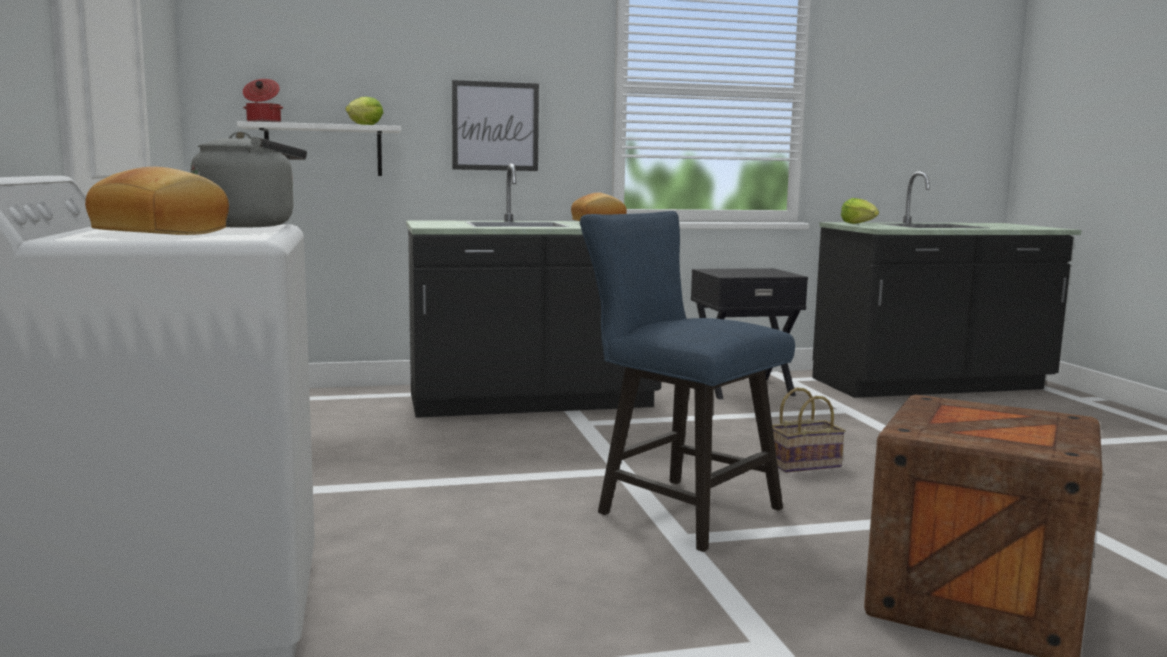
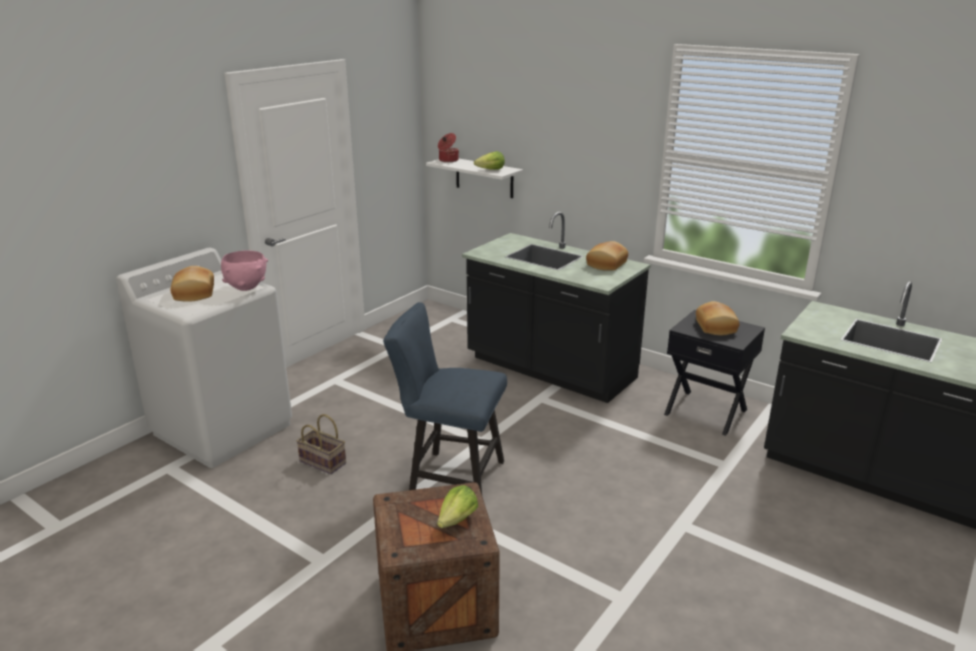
camera: 50 degrees right, 15 degrees up
grey kettle [191,131,307,228] -> pink bowl [221,251,268,291]
picture [452,80,539,171] -> none
blue chair [580,211,795,552] -> blue chair turned 75 degrees counterclockwise [383,302,507,494]
basket [772,388,846,473] -> basket moved to [296,414,346,474]
lettuce [841,198,879,224] -> lettuce moved to [437,485,478,528]
none -> bread [696,301,739,335]

